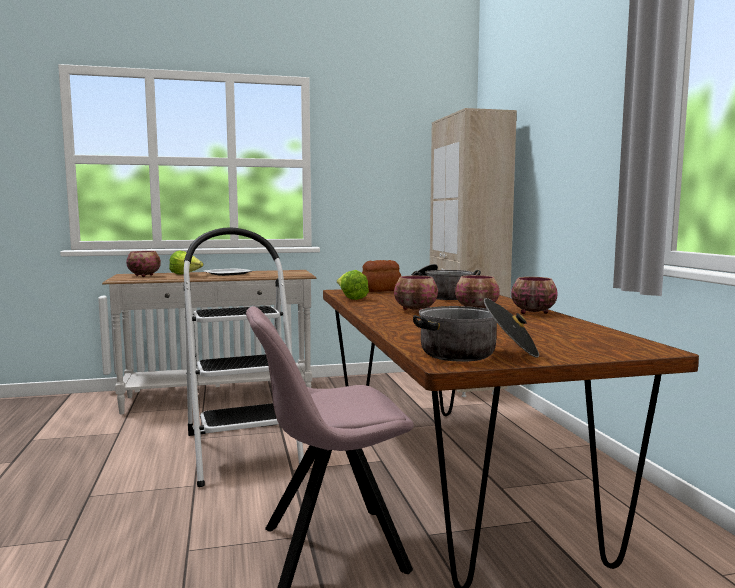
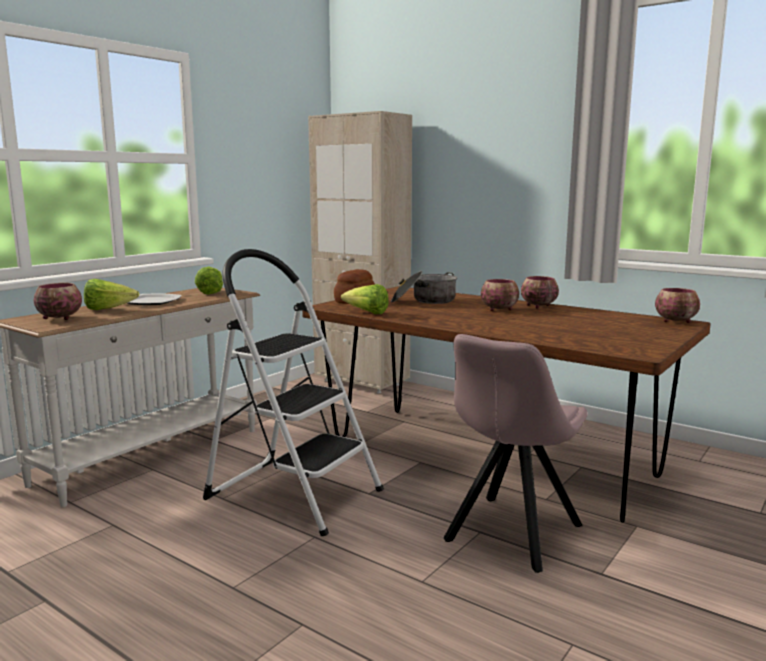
camera: 40 degrees left, 5 degrees up
bowl [394,276,438,311] -> bowl moved to [655,288,700,323]
cooking pot [413,298,539,362] -> none
none -> lettuce [195,267,223,294]

